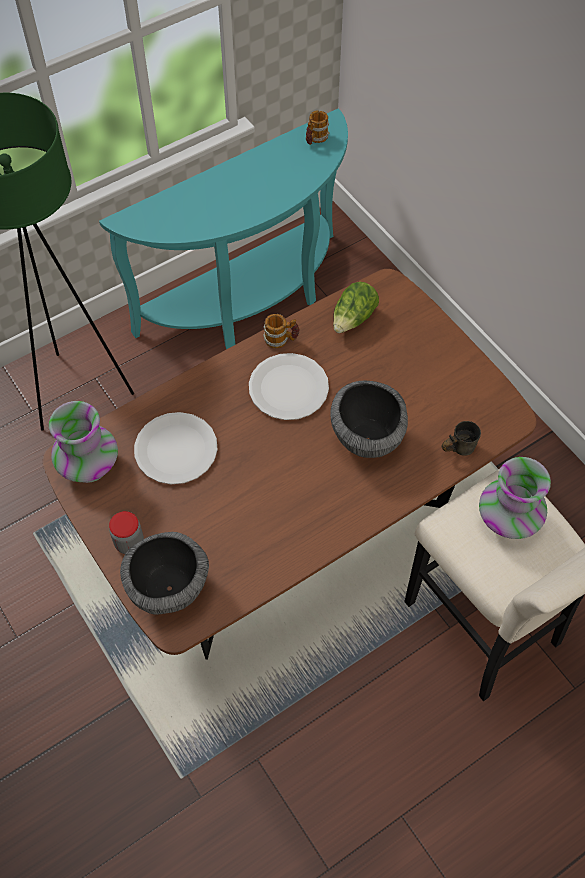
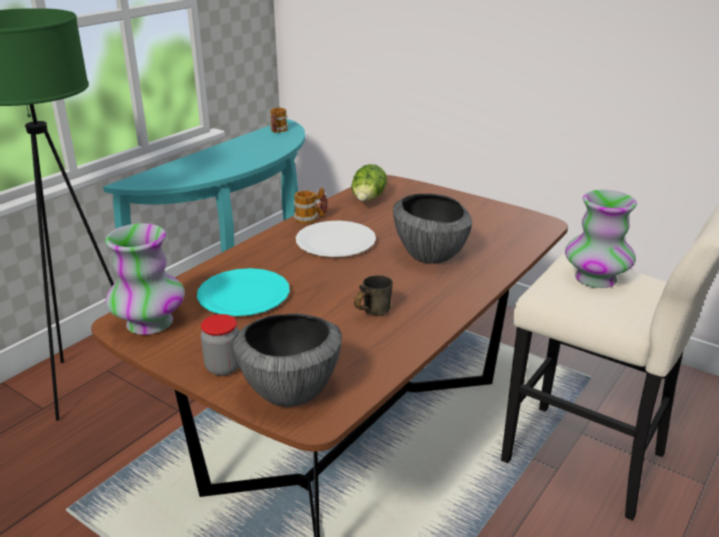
camera: 20 degrees left, 30 degrees down
white plate [134,412,218,484] -> turquoise plate [197,268,290,316]
grey mug [441,421,481,456] -> grey mug moved to [354,275,393,316]

